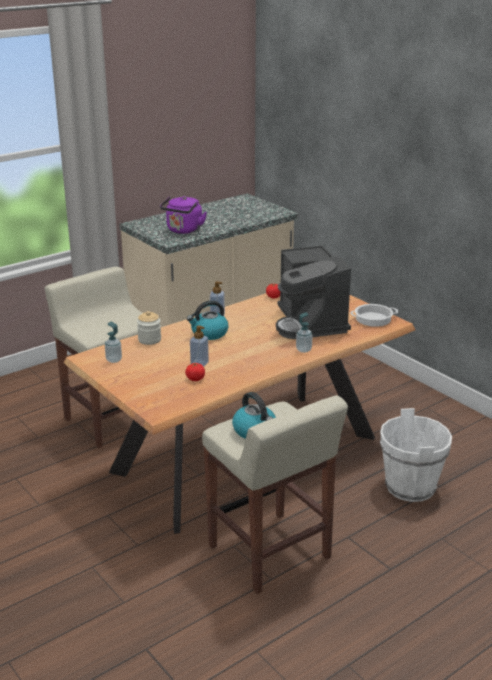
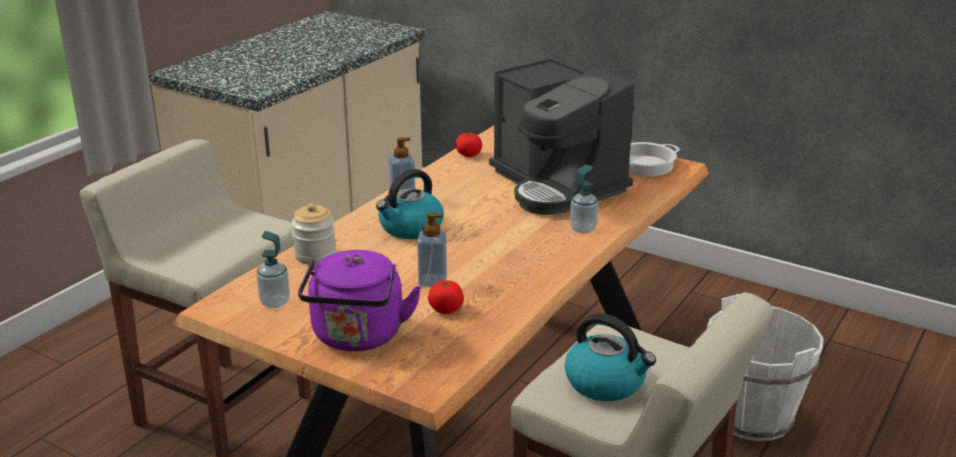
camera: 20 degrees left, 0 degrees up
purple kettle [160,196,207,234] -> purple kettle moved to [298,250,422,351]

